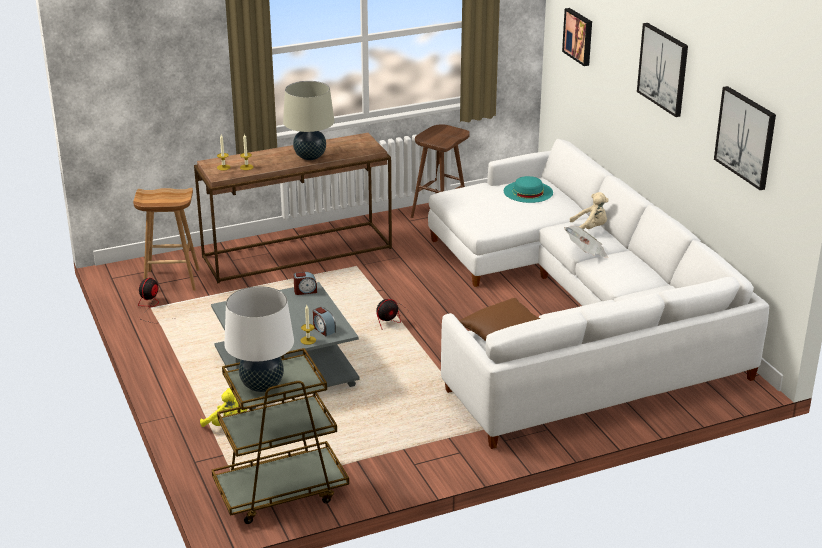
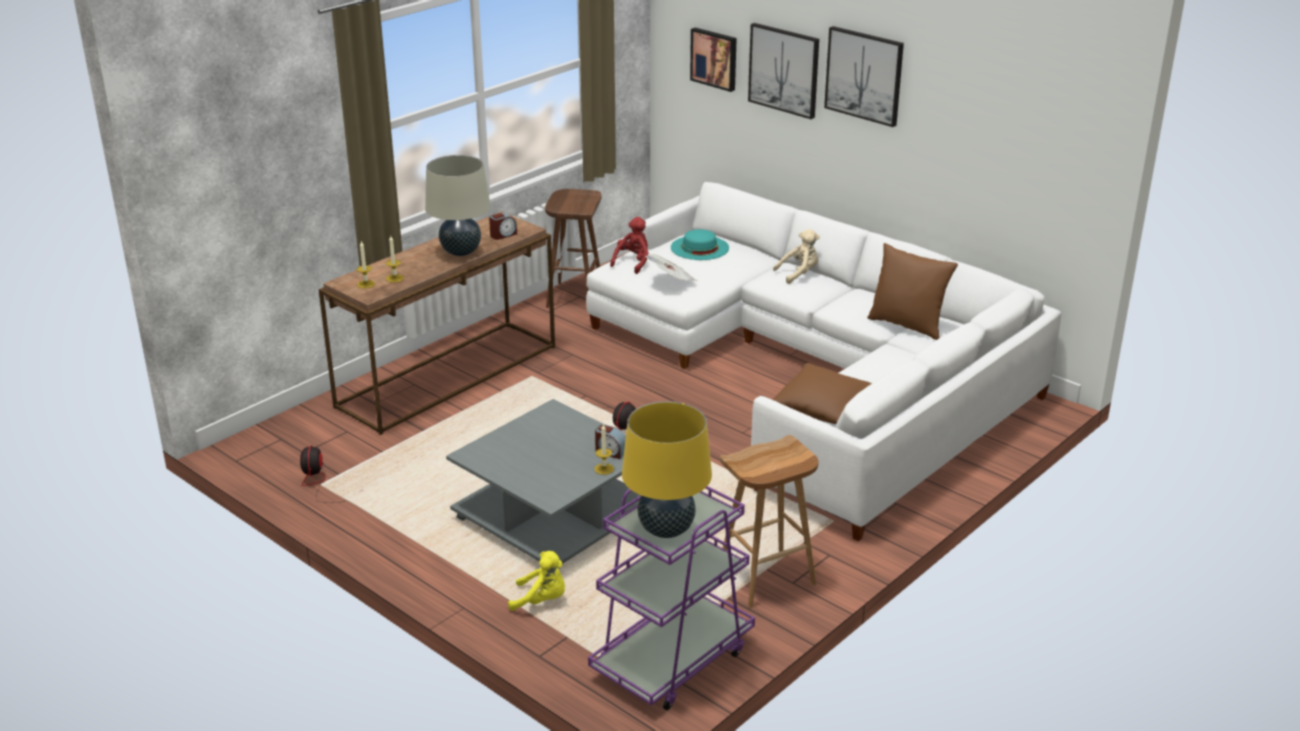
camera: 25 degrees left, 0 degrees up
brown stool [133,188,199,291] -> brown stool moved to [720,435,818,608]
brown cart [212,348,349,524] -> purple cart [588,486,755,710]
white table lamp [224,286,294,392] -> yellow table lamp [622,401,712,538]
alarm clock [293,272,317,295] -> alarm clock moved to [489,213,517,240]
newspaper [564,226,608,258] -> newspaper moved to [645,254,698,281]
picture [714,86,776,190] -> picture moved to [748,23,819,119]
none -> red plush toy [610,217,649,274]
none -> brown pillow [867,243,958,340]

